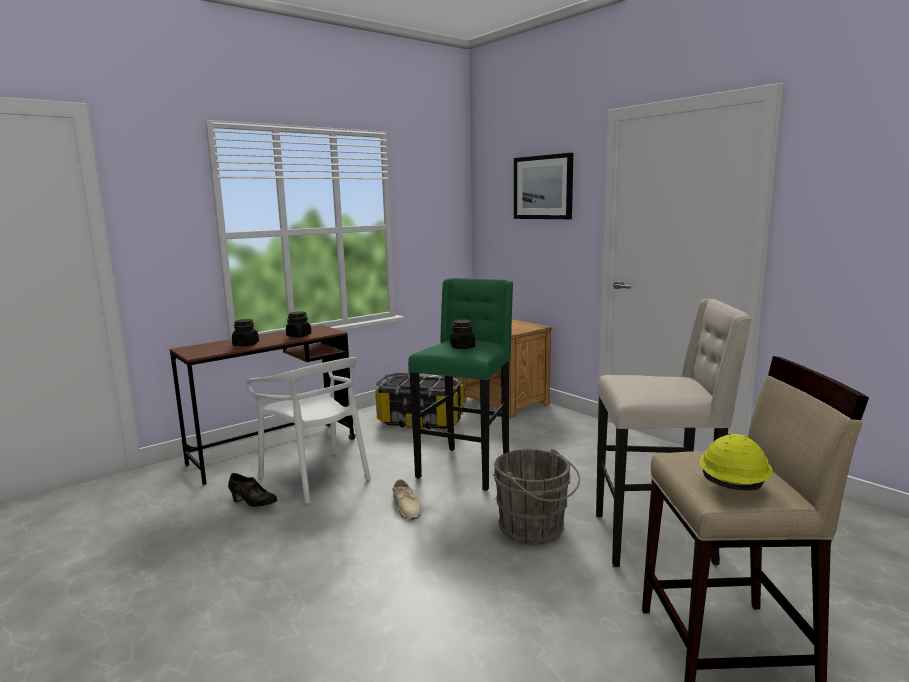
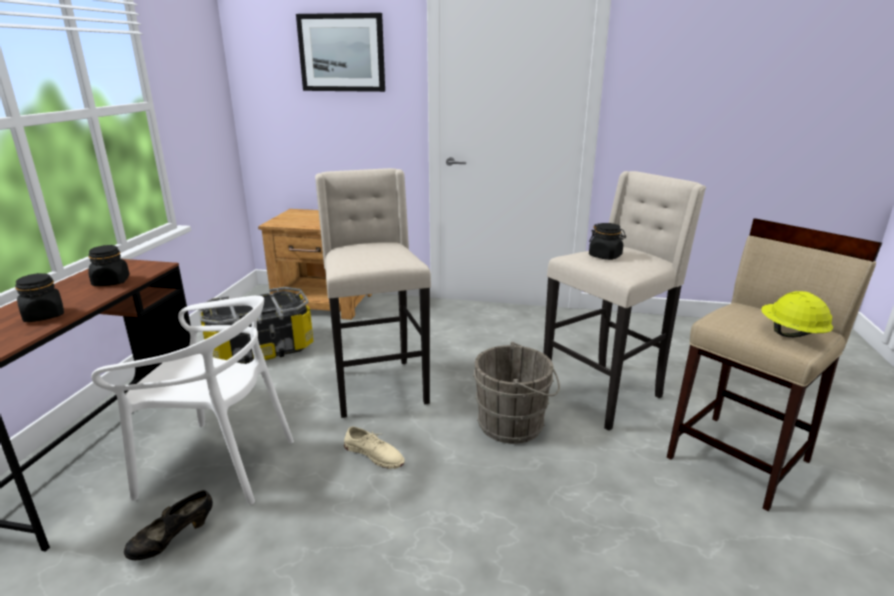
camera: 40 degrees left, 10 degrees up
black shoe [228,473,277,507] -> black shoe turned 150 degrees clockwise [124,490,213,561]
green stool [408,278,513,491] -> beige stool [315,168,431,418]
black jar [450,320,475,349] -> black jar moved to [589,223,626,260]

